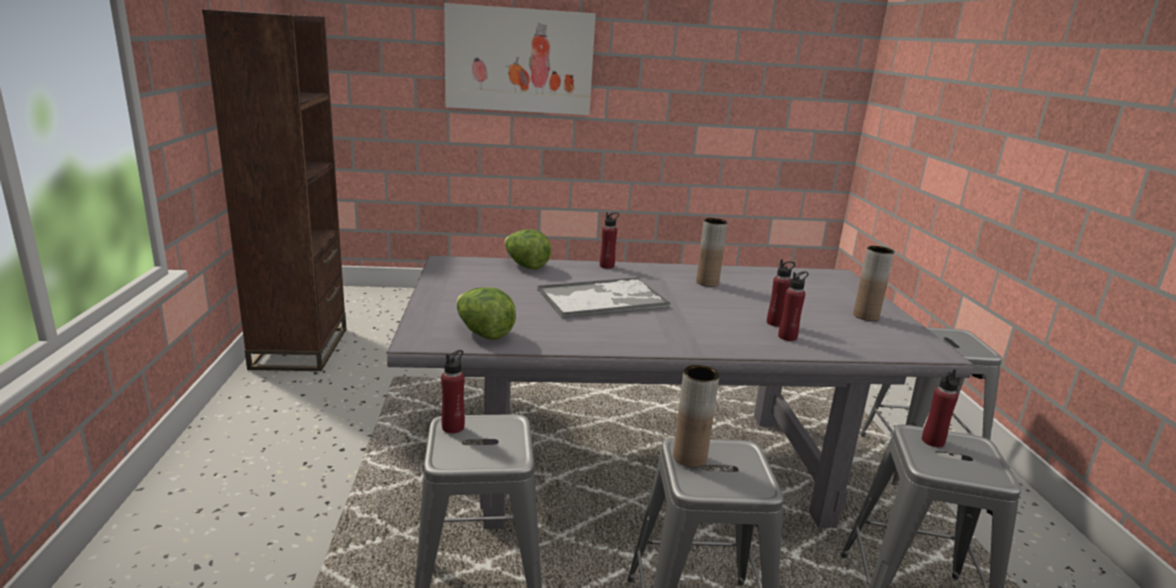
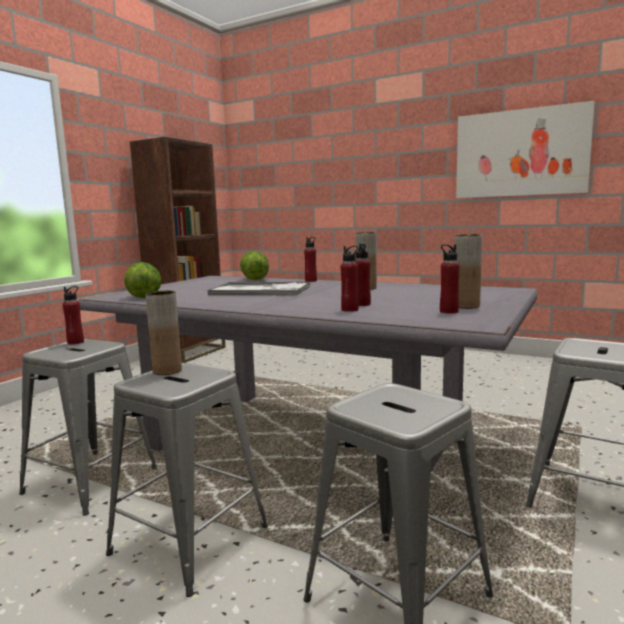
camera: 35 degrees right, 10 degrees down
picture [444,3,596,115] -> picture moved to [456,101,595,198]
red bottle [922,369,958,447] -> red bottle moved to [440,244,460,314]

